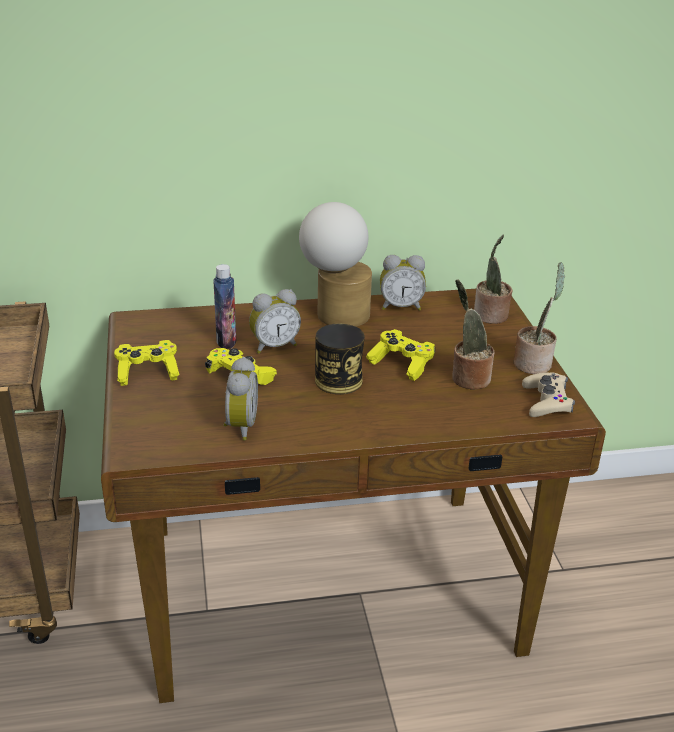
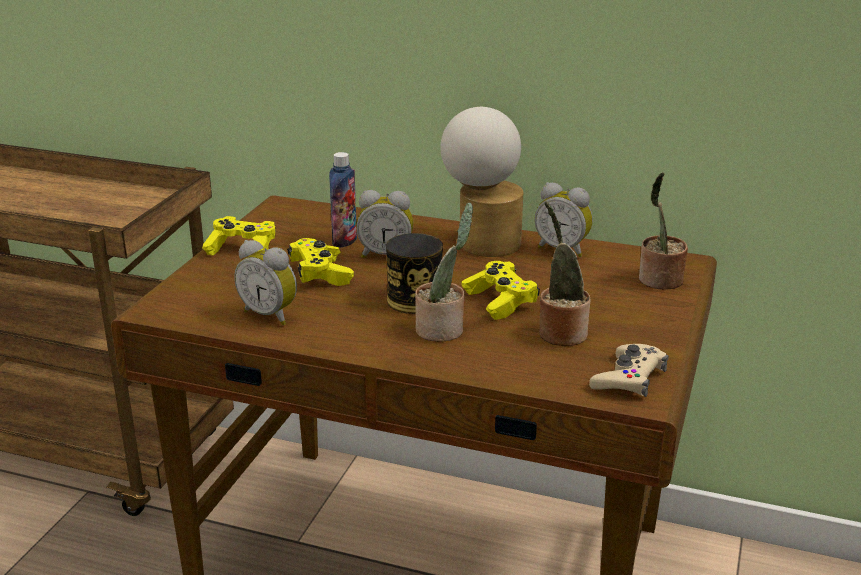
camera: 30 degrees right, 5 degrees down
alarm clock [223,357,258,440] -> alarm clock turned 90 degrees clockwise [234,240,297,325]
potted plant [513,262,565,374] -> potted plant moved to [415,202,473,342]

